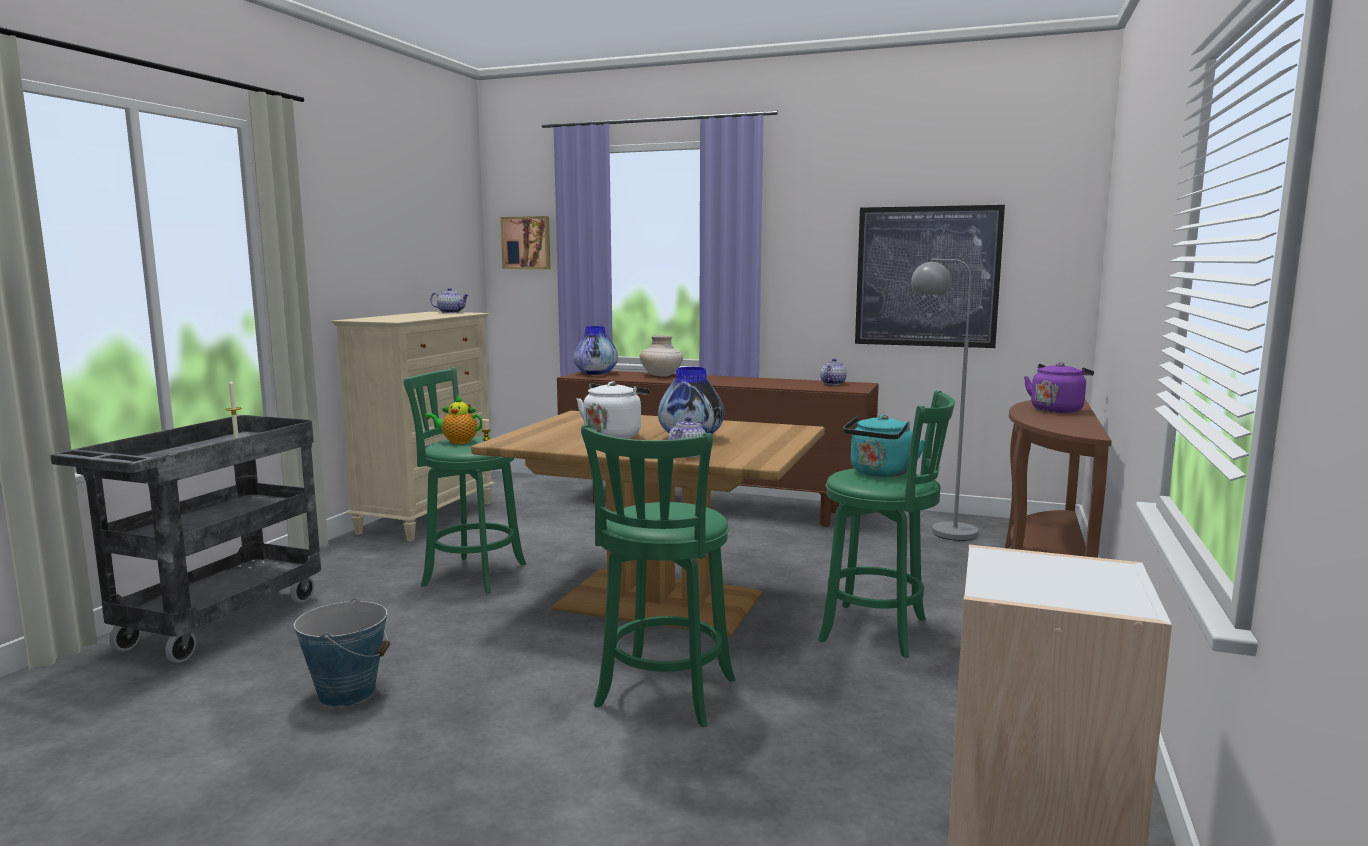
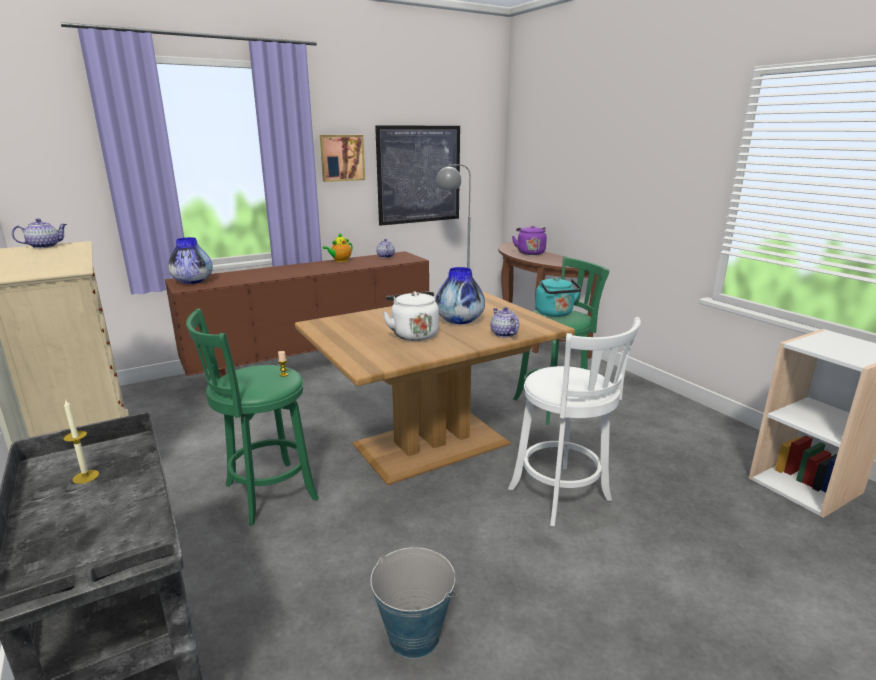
camera: 50 degrees left, 10 degrees up
teapot [424,395,482,444] -> teapot moved to [323,233,353,262]
picture [500,216,551,269] -> picture moved to [320,135,365,182]
green stool [581,424,735,727] -> white stool [508,317,641,526]
beige vase [640,335,683,377] -> none

